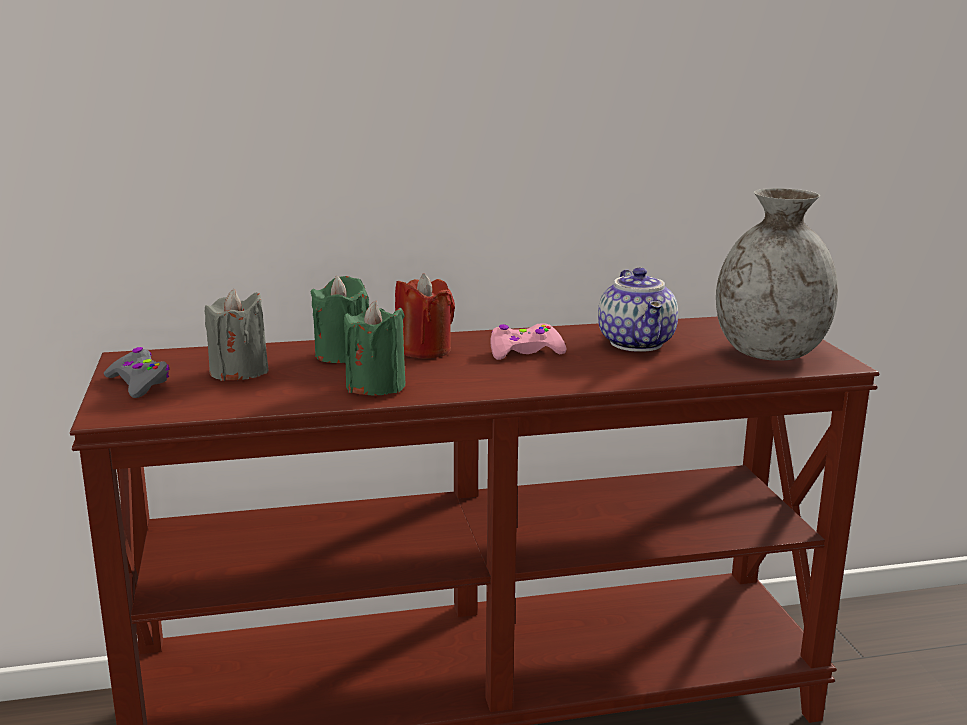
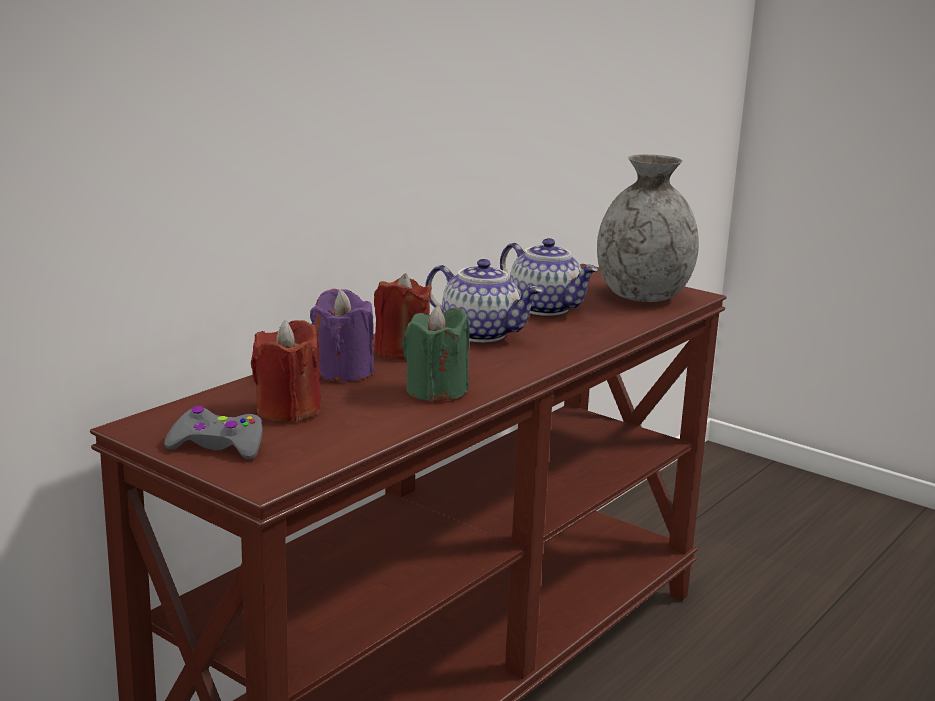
camera: 40 degrees left, 0 degrees up
grey candle [204,289,269,381] -> red candle [251,320,321,422]
green candle [311,276,369,363] -> purple candle [310,289,374,382]
pink game controller [490,324,566,360] -> teapot [425,259,543,342]

